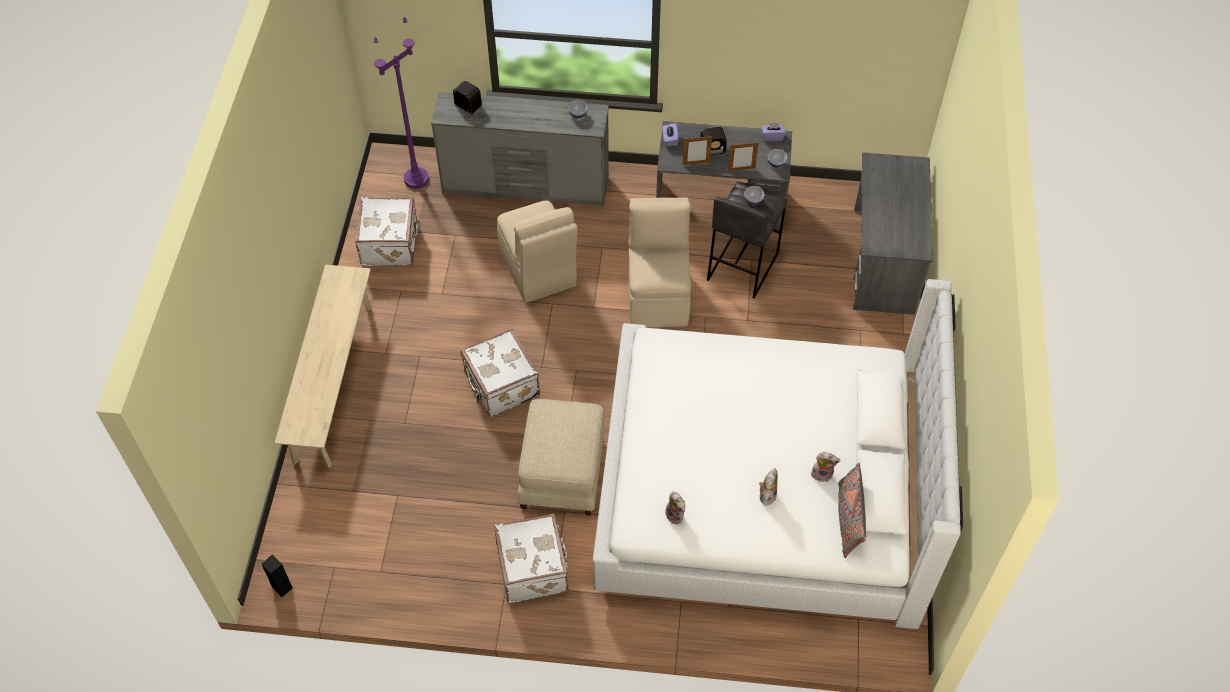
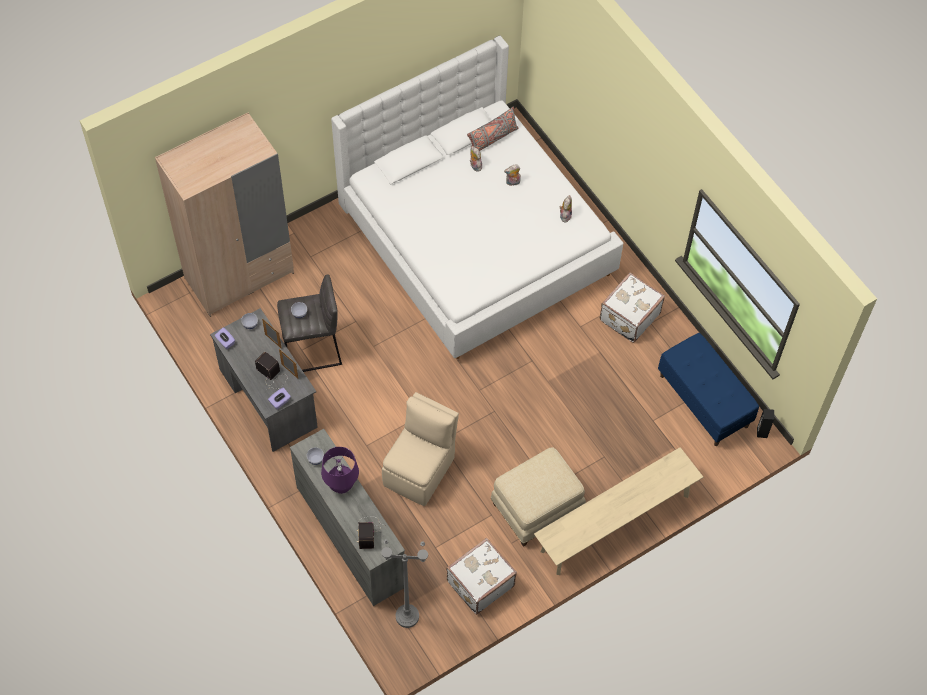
camera: 130 degrees left, 5 degrees up
purple floor lamp [373,17,429,189] -> grey floor lamp [381,539,428,628]
white suitcase [461,329,540,417] -> none
beige ottoman [518,399,605,516] -> beige ottoman moved to [491,447,586,547]
beige chair [629,198,691,327] -> none
grey desk [853,152,933,315] -> beige wardrobe [155,112,294,317]
none -> purple table lamp [321,447,359,494]
none -> blue bench [658,333,759,446]

